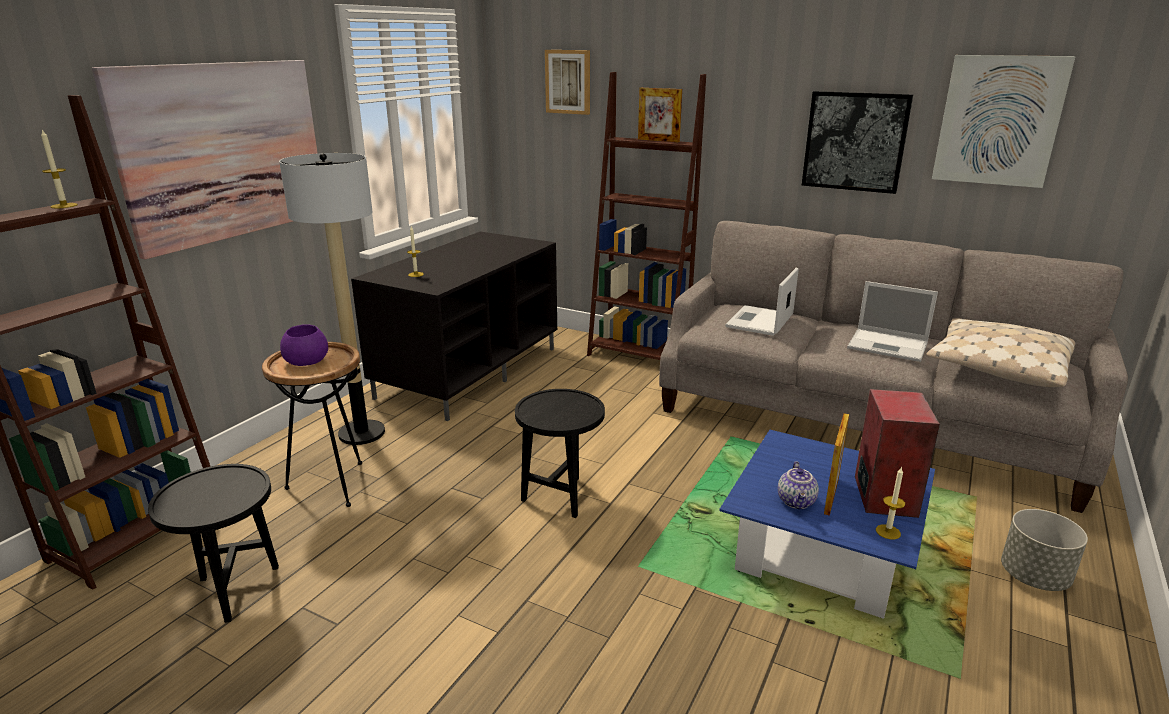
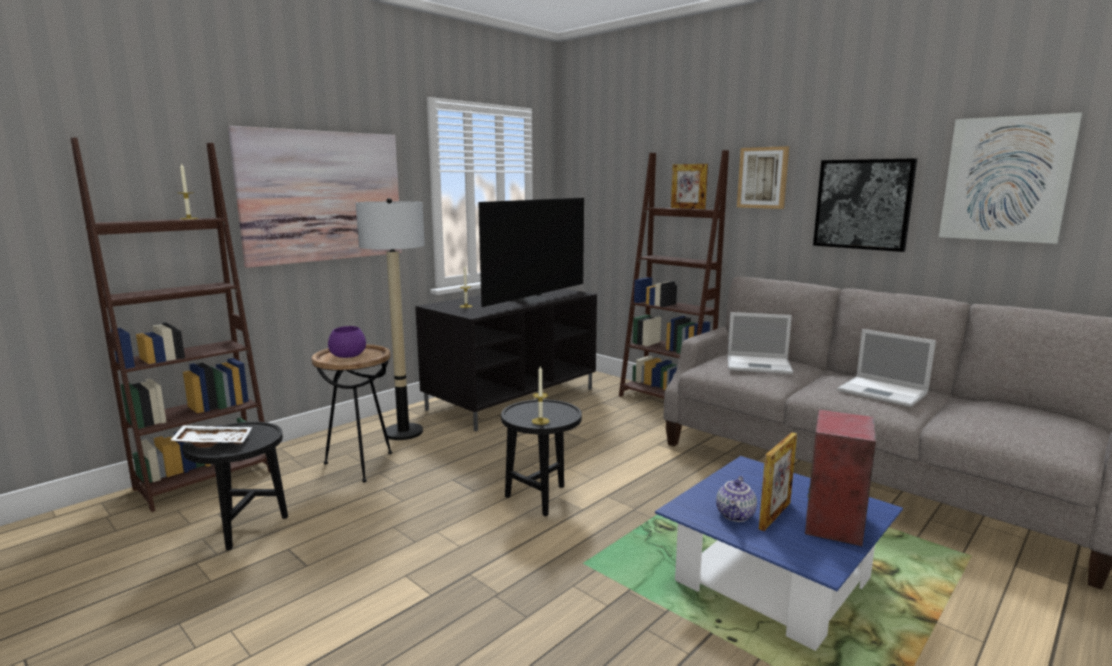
camera: 15 degrees right, 10 degrees down
picture [545,50,590,115] -> picture moved to [737,146,789,209]
laptop [725,268,799,336] -> laptop turned 120 degrees counterclockwise [727,312,793,374]
candle [876,466,905,539] -> candle moved to [532,366,550,425]
beige pillow [926,318,1075,387] -> none
grey planter [1001,509,1088,591] -> none
none -> white tray [170,425,252,448]
none -> television [478,198,584,307]

